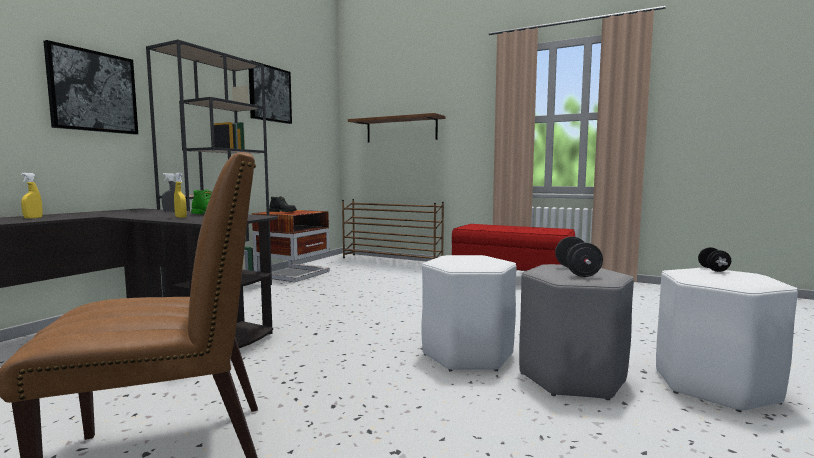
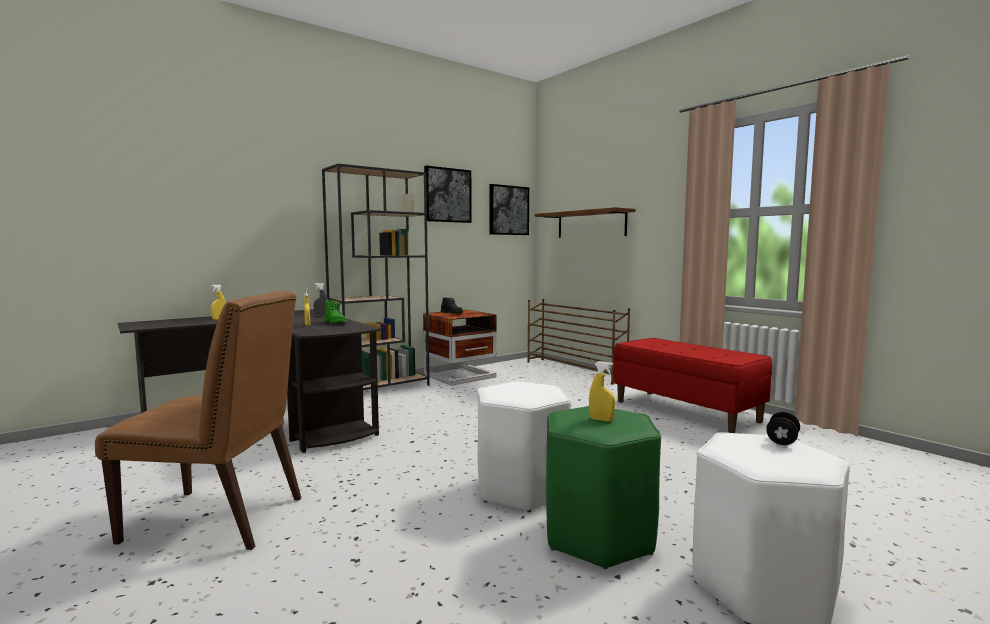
camera: 25 degrees right, 0 degrees up
picture [43,40,138,135] -> picture moved to [489,184,529,235]
grey stool [519,264,634,400] -> green stool [546,406,661,569]
black dumbbell [555,236,603,277] -> yellow spray bottle [589,361,615,422]

